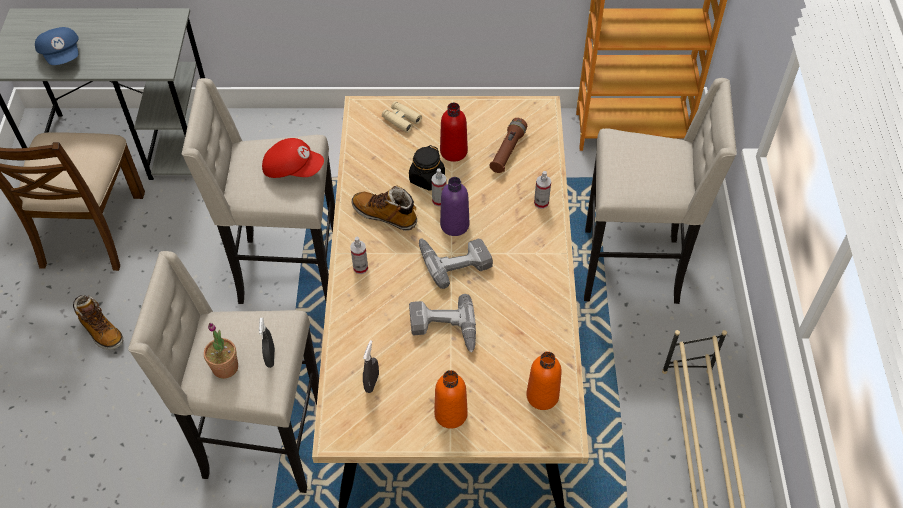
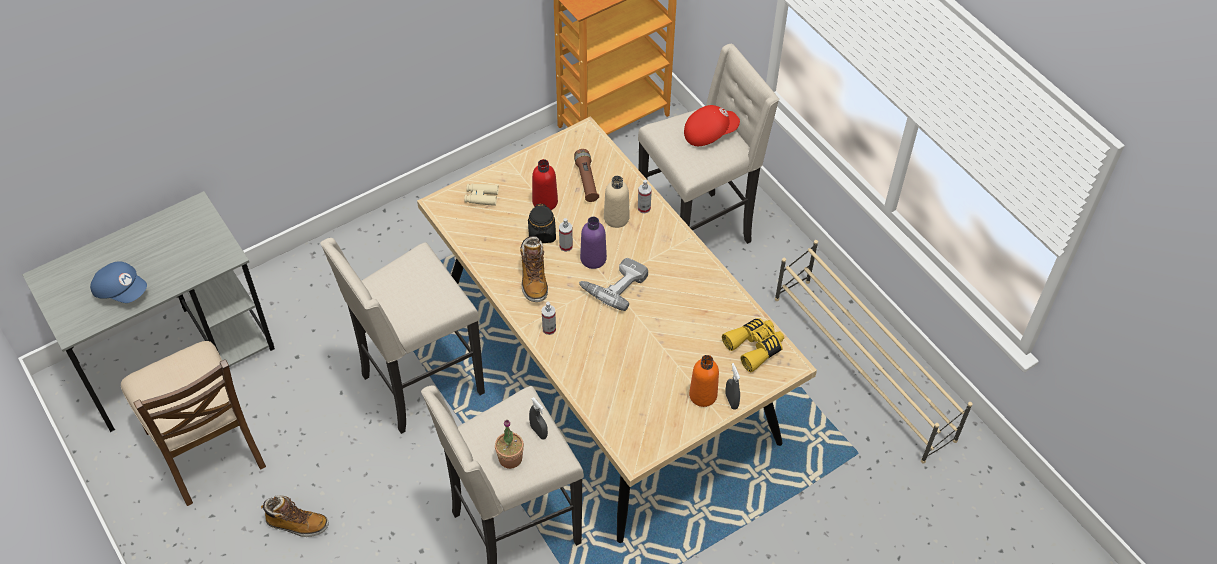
camera: 35 degrees left, 0 degrees up
red cap [262,138,324,178] -> red cap moved to [684,105,740,146]
boot [351,185,417,231] -> boot turned 90 degrees counterclockwise [520,236,548,302]
grey spray bottle [363,340,379,393] -> grey spray bottle moved to [725,363,740,410]
power drill [409,294,476,353] -> none
orange bottle [526,351,562,410] -> yellow binoculars [722,318,784,372]
none -> beige bottle [604,176,630,228]

